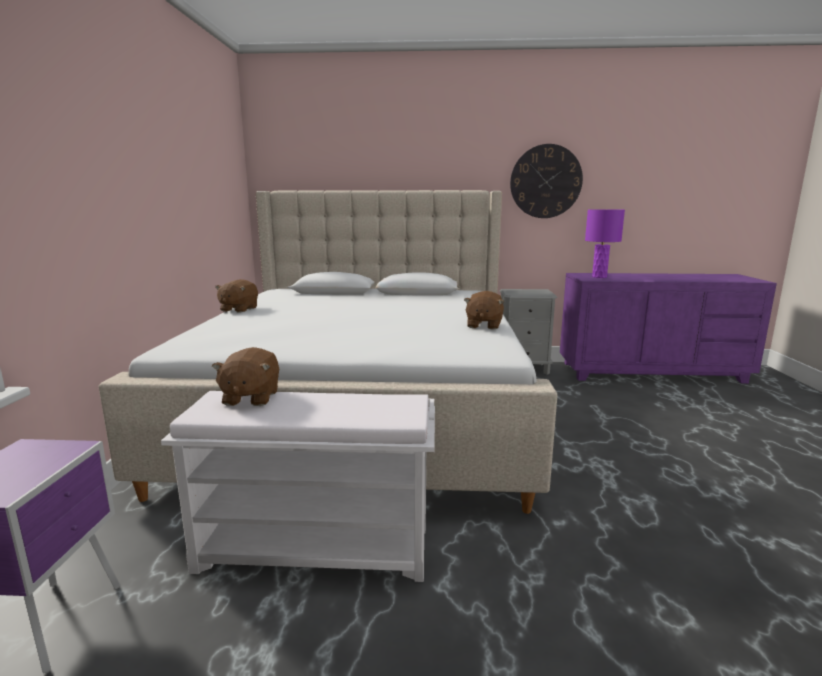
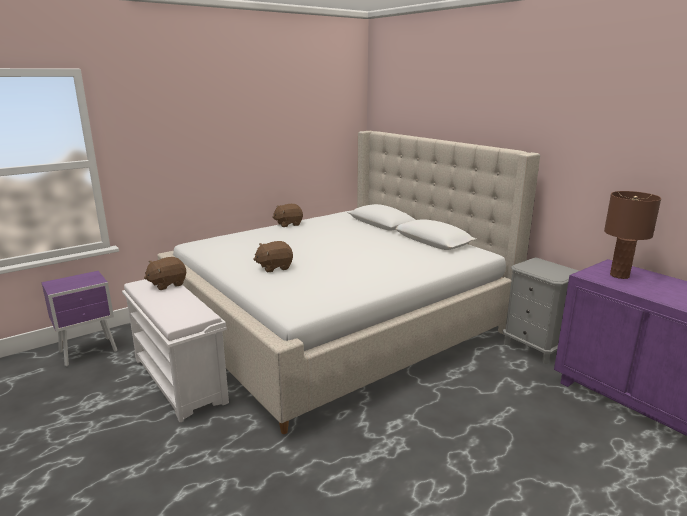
camera: 50 degrees right, 5 degrees up
brown plush toy [464,291,504,329] -> brown plush toy moved to [253,241,293,272]
wall clock [510,144,583,218] -> none
purple table lamp [585,209,625,278] -> brown table lamp [604,191,661,279]

